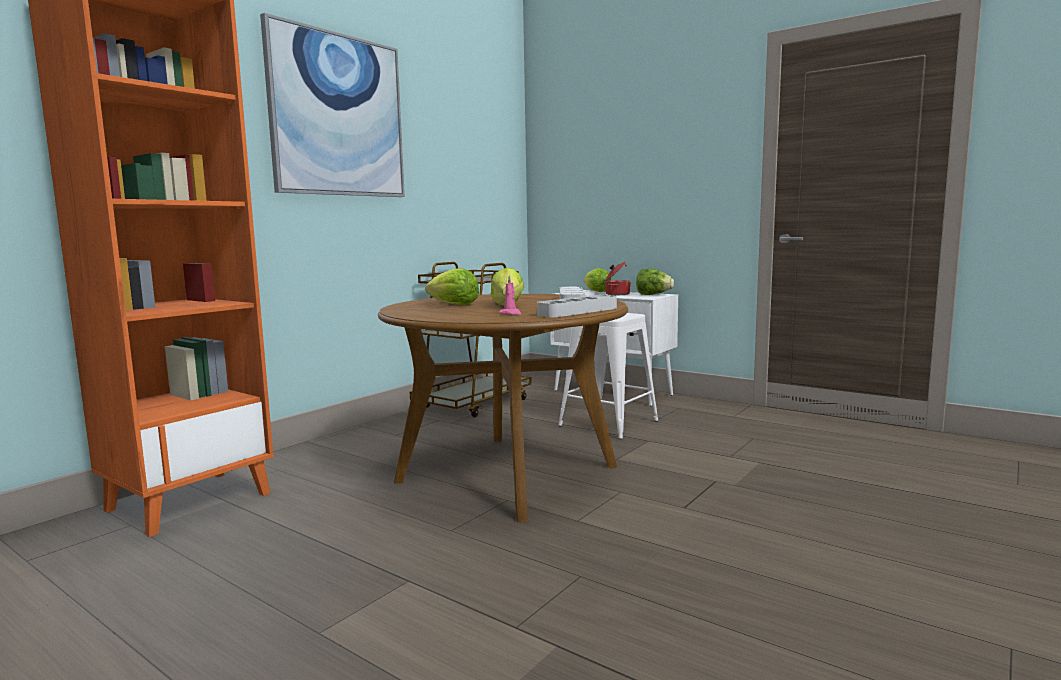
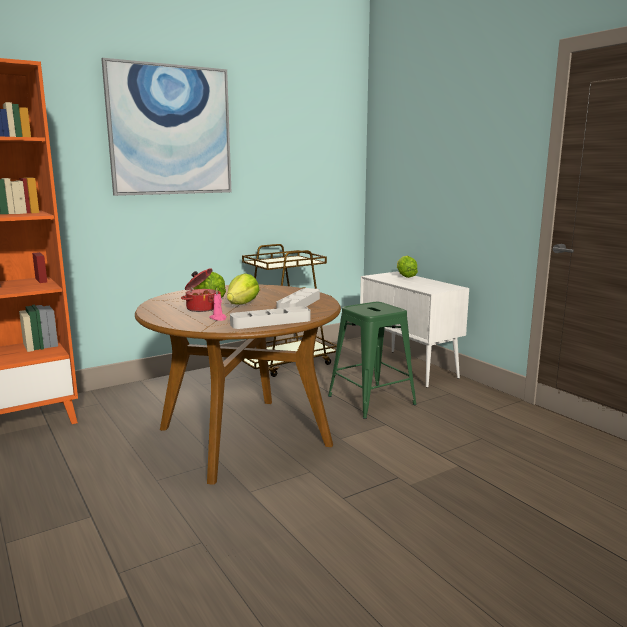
camera: 20 degrees right, 5 degrees up
white stool [558,313,658,439] -> green stool [328,302,417,419]
cooking pot [606,262,631,295] -> cooking pot moved to [181,268,221,312]
lettuce [636,269,674,295] -> none

